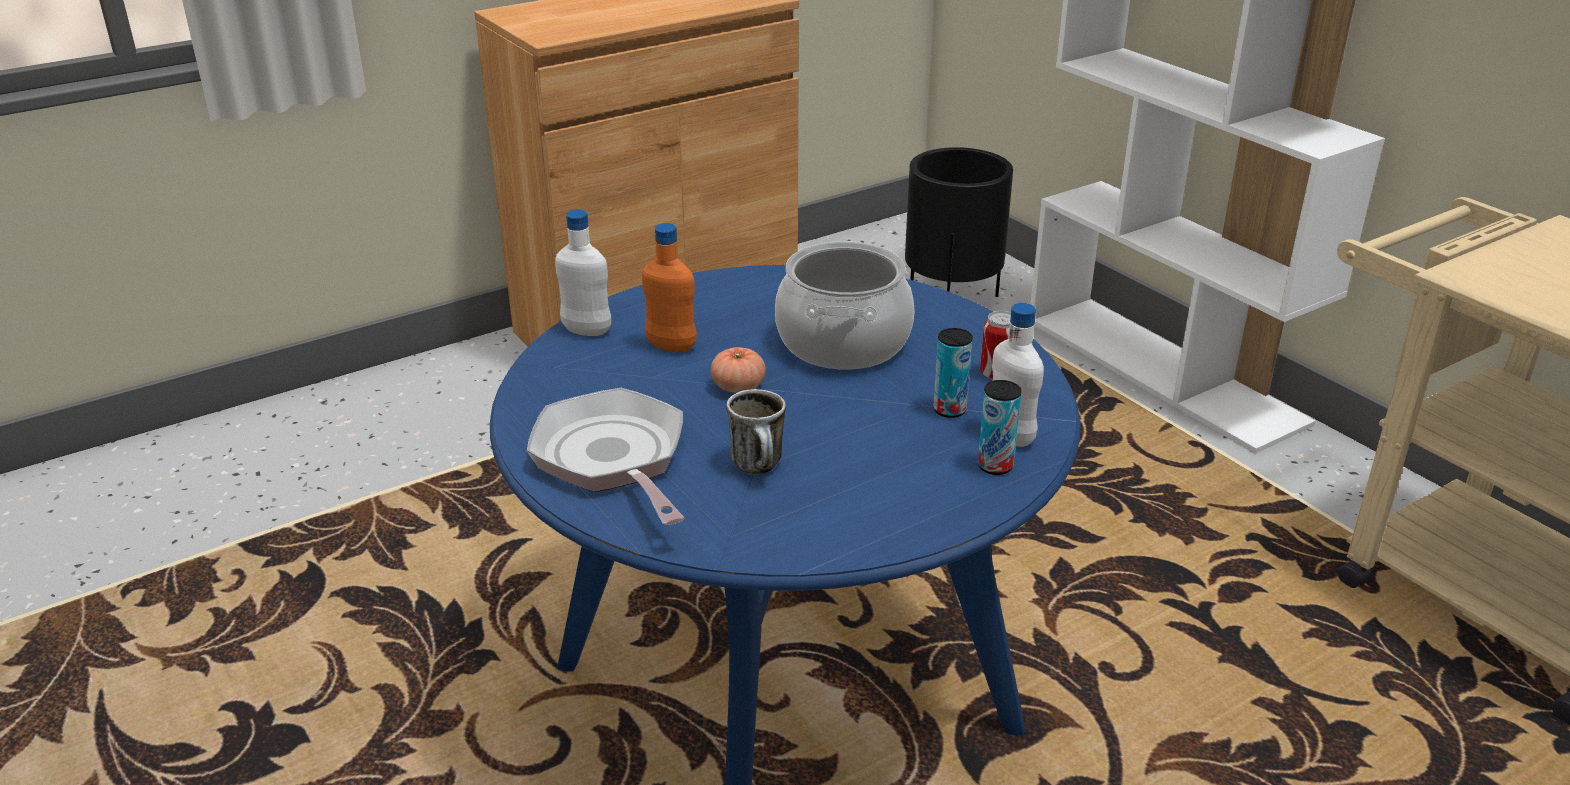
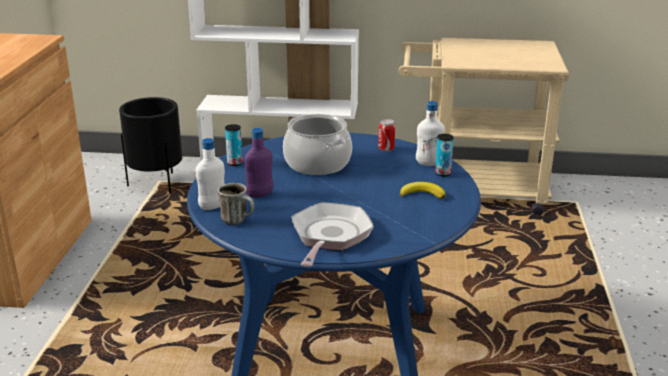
camera: 50 degrees left, 5 degrees down
frying pan [527,388,684,525] -> frying pan turned 90 degrees clockwise [292,202,374,267]
orange bottle [642,223,697,352] -> purple bottle [244,128,274,198]
tomato [711,347,766,393] -> none
mug [726,389,786,474] -> mug moved to [218,183,255,225]
can [933,328,973,418] -> can moved to [225,124,243,166]
none -> banana [400,182,445,199]

